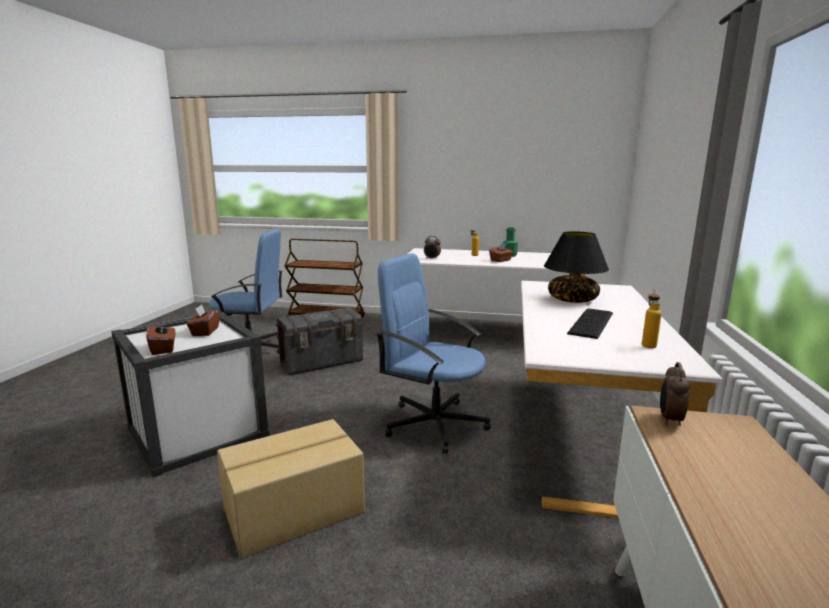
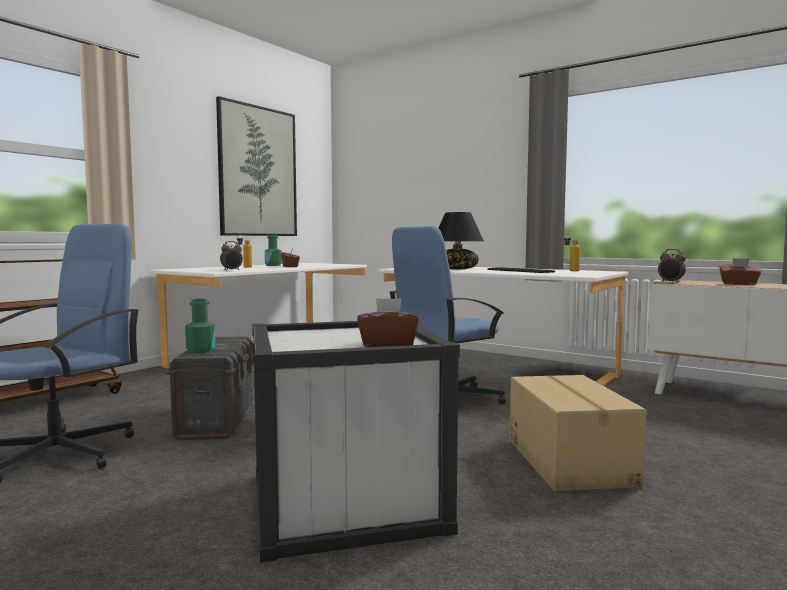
camera: 65 degrees left, 10 degrees down
brown tissue box [187,304,220,336] -> brown tissue box moved to [720,258,761,285]
none -> green bottle [185,299,216,353]
none -> picture [216,96,297,236]

